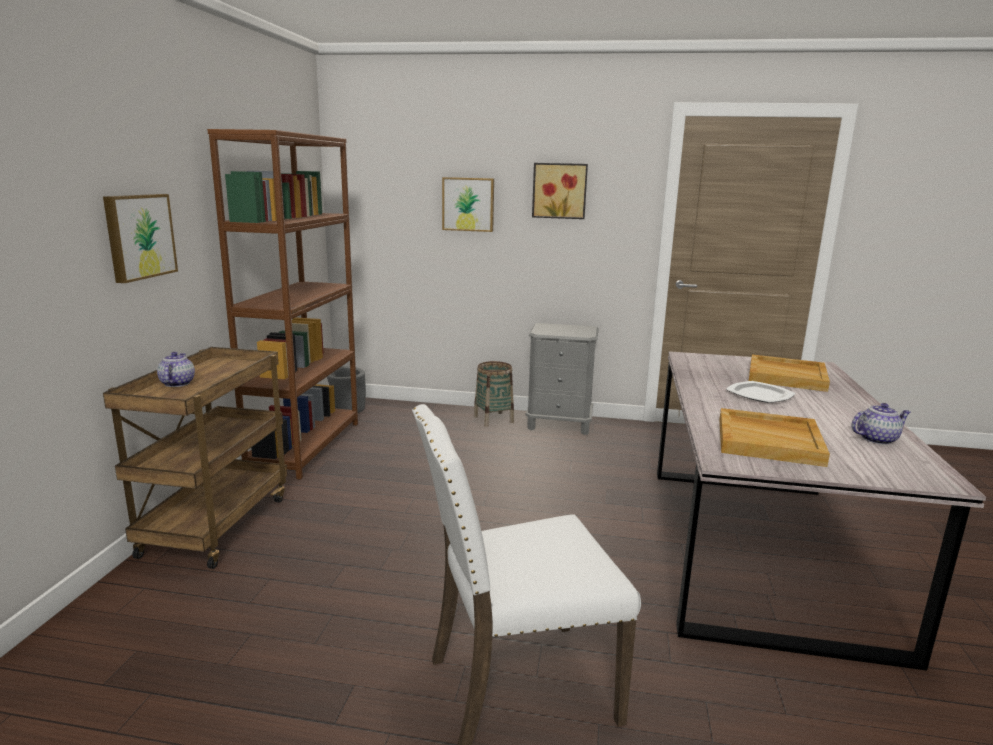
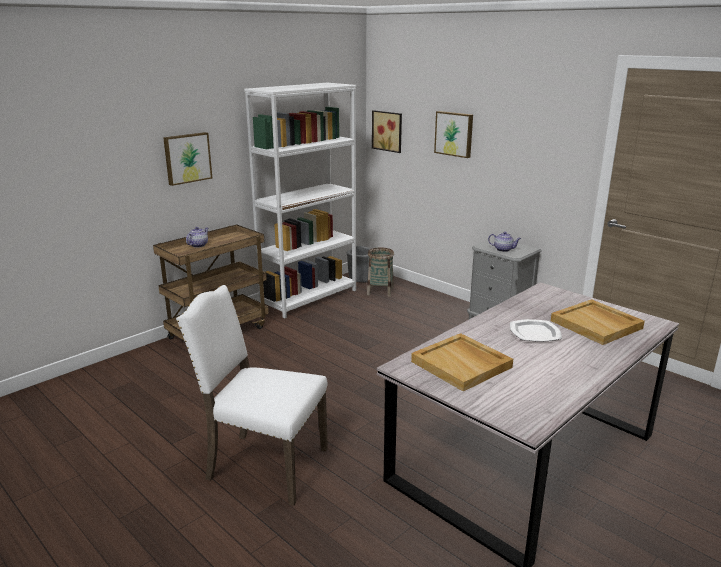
camera: 35 degrees right, 5 degrees up
brown bookcase [207,129,358,479] -> white bookcase [244,83,356,319]
basket [474,361,514,427] -> basket moved to [367,248,394,297]
picture [532,163,588,219] -> picture moved to [372,110,402,153]
teapot [851,403,910,445] -> teapot moved to [488,232,521,252]

